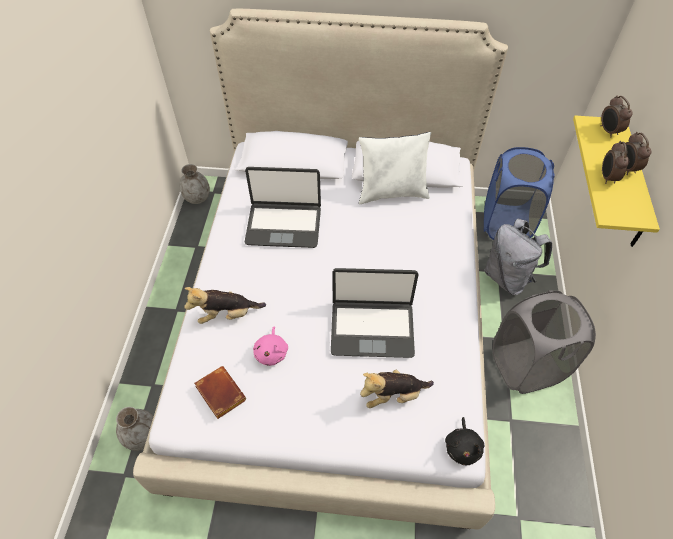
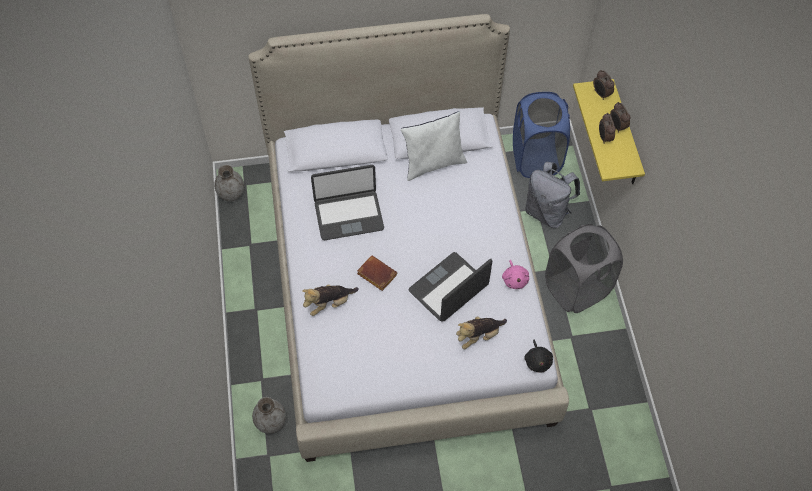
camera: 15 degrees left, 5 degrees up
brown book [194,366,246,419] -> brown book moved to [357,255,397,291]
pink plush toy [253,327,288,366] -> pink plush toy moved to [502,260,529,289]
laptop [331,268,419,358] -> laptop turned 150 degrees clockwise [408,252,492,322]

